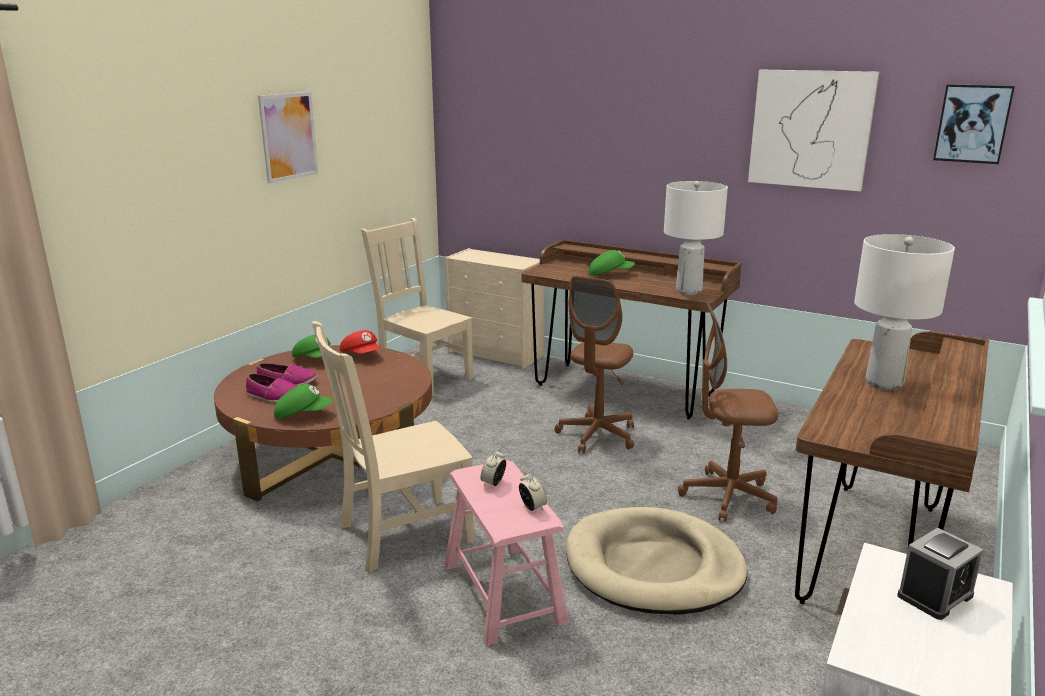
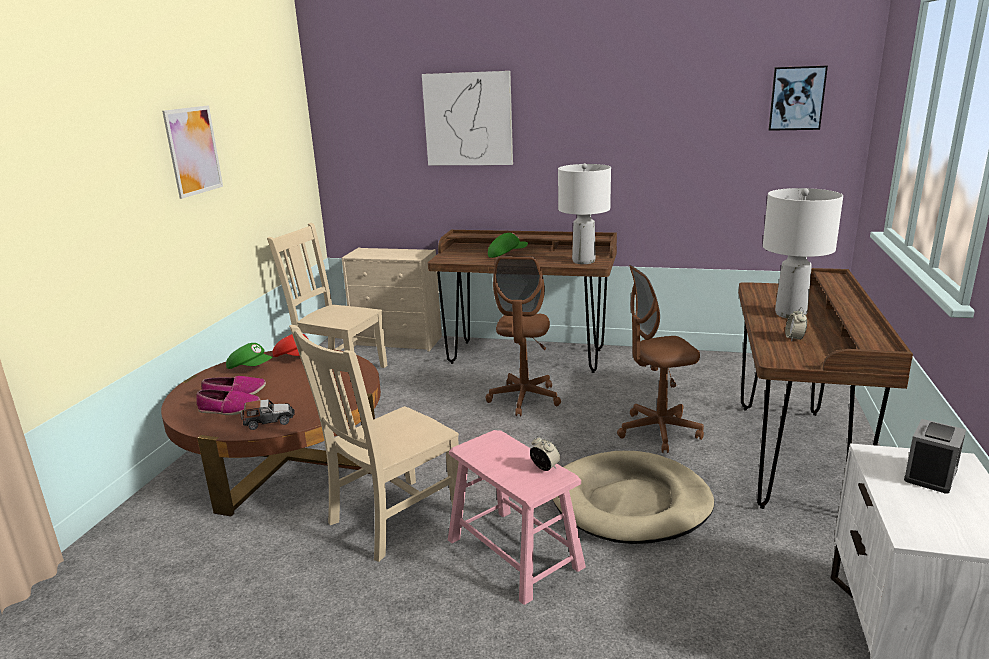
camera: 15 degrees left, 0 degrees up
green cap [274,384,333,419] -> toy car [240,399,295,430]
alarm clock [480,449,506,486] -> alarm clock moved to [785,307,807,342]
picture [748,70,879,192] -> picture moved to [422,71,513,165]

